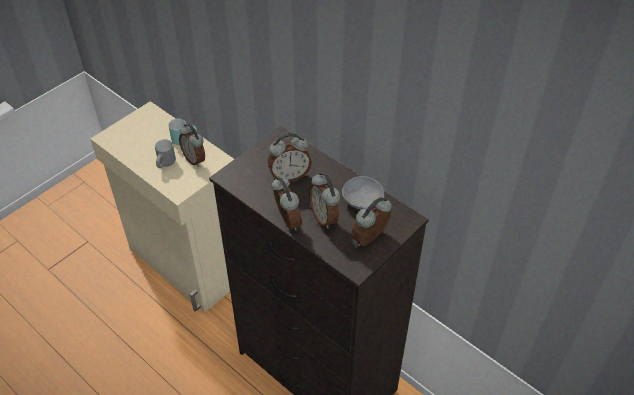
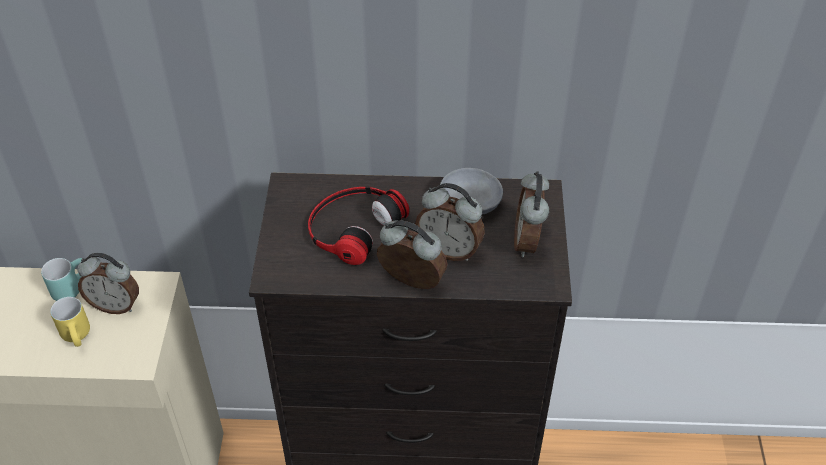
camera: 40 degrees left, 0 degrees up
grey mug [155,139,176,168] -> yellow mug [50,297,90,347]
alarm clock [268,133,312,182] -> headphones [308,186,409,265]

